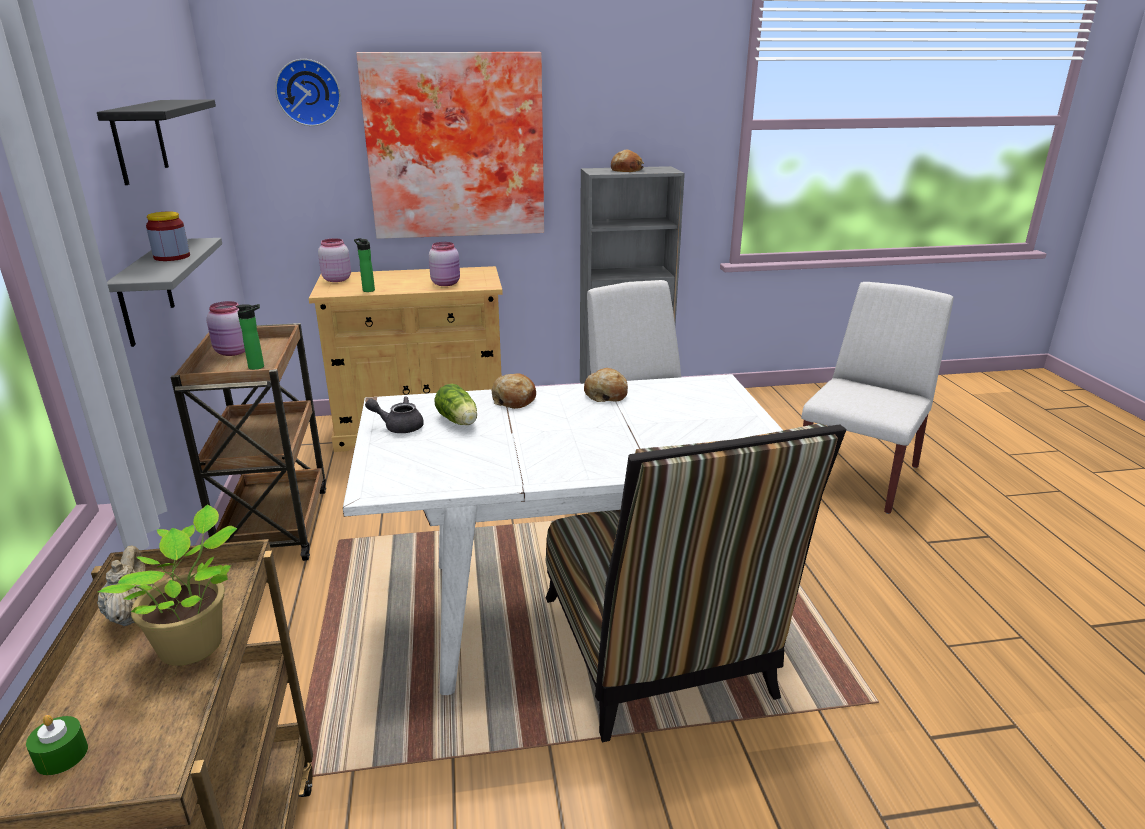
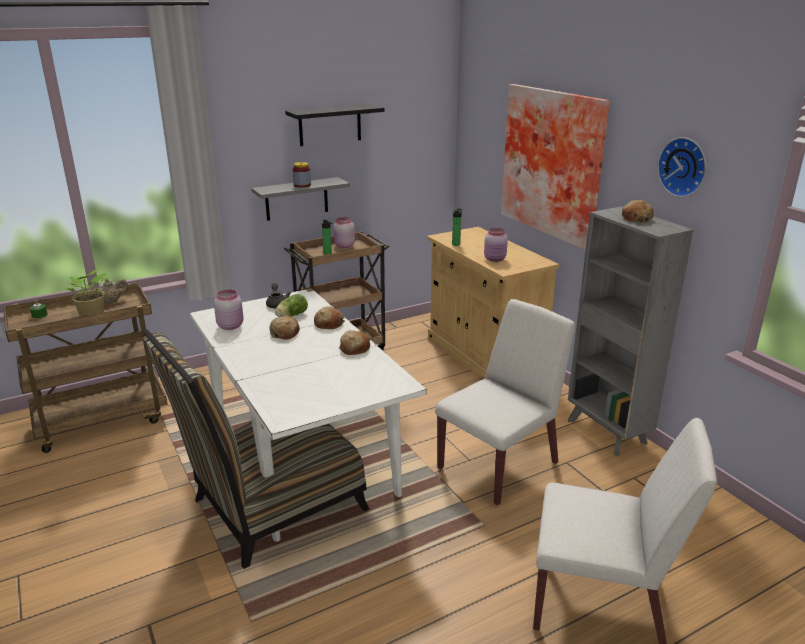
camera: 70 degrees right, 0 degrees up
wall clock [275,59,341,126] -> wall clock moved to [657,137,706,197]
pink jar [318,238,351,282] -> pink jar moved to [214,290,243,330]
none -> bread [269,316,300,340]

